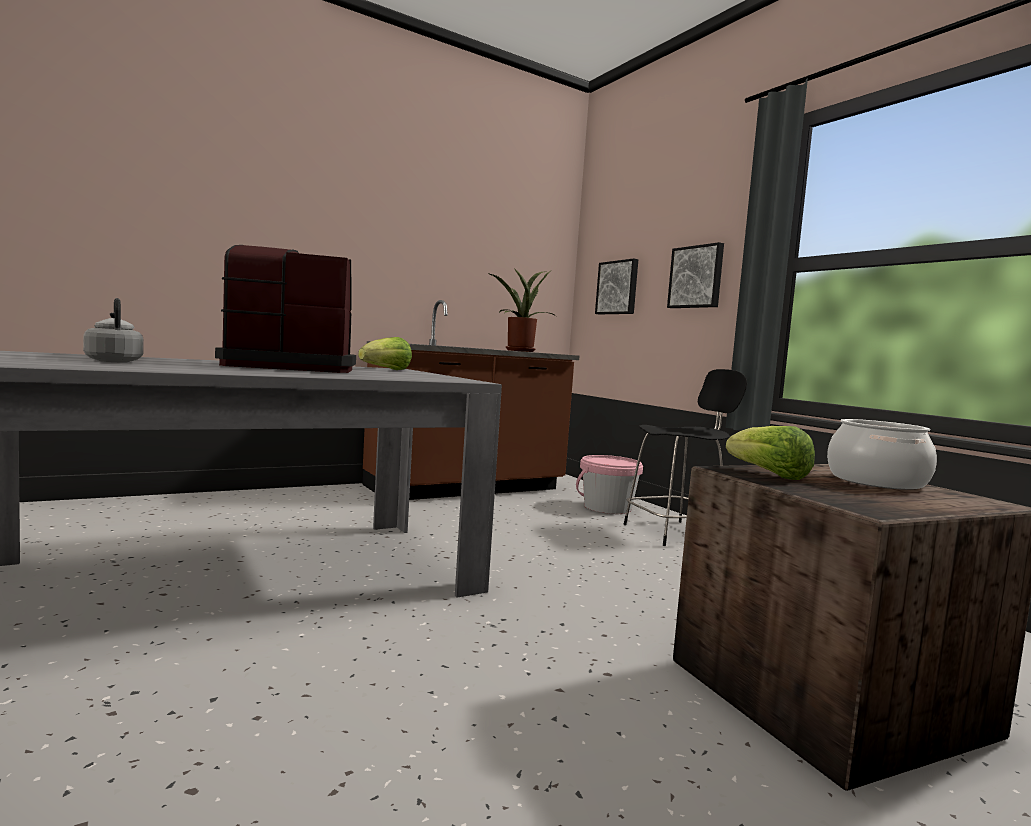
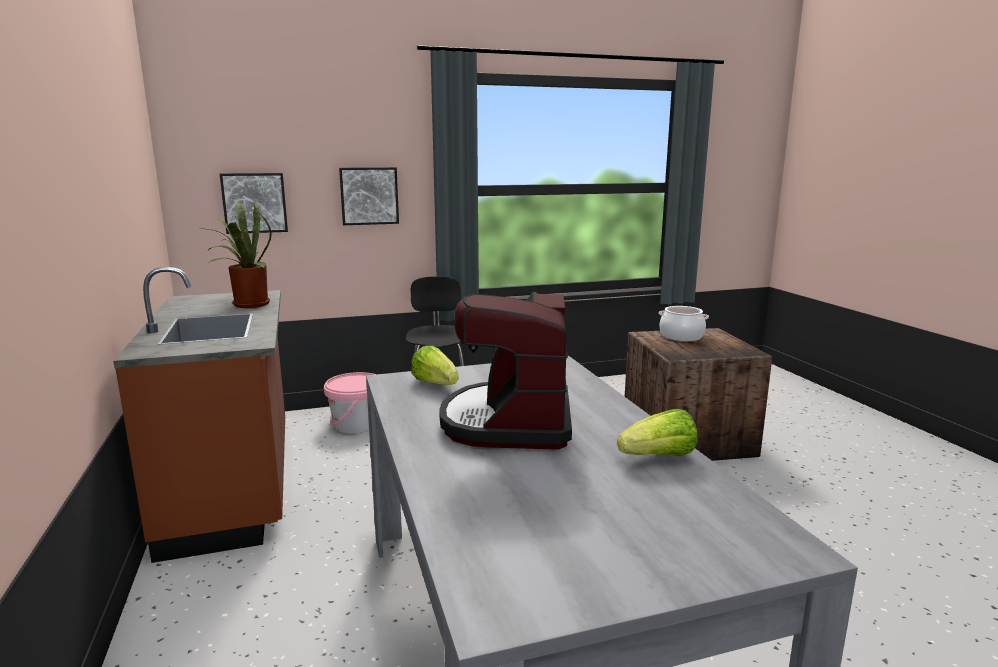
camera: 75 degrees left, 10 degrees up
grey kettle [83,298,144,362] -> none
lettuce [726,426,815,480] -> lettuce moved to [617,409,698,456]

